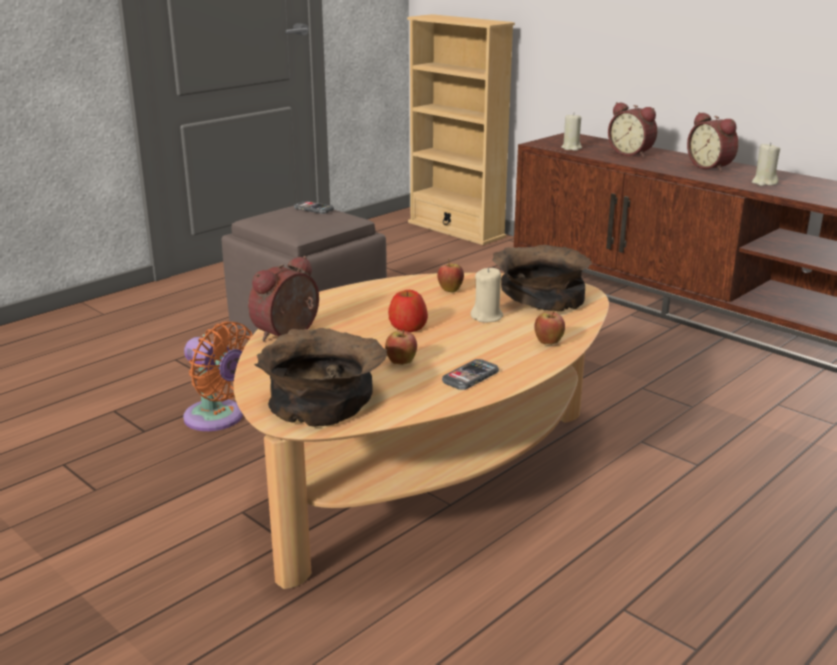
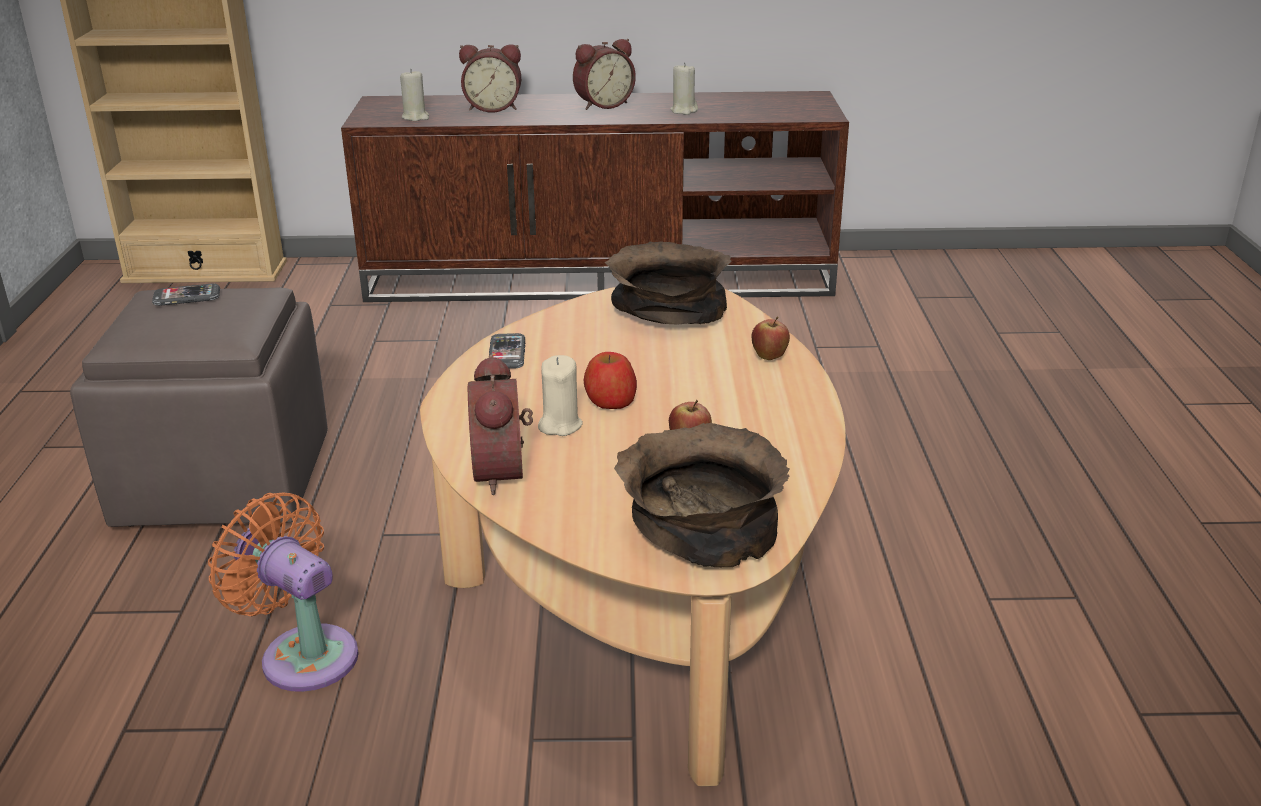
camera: 45 degrees left, 5 degrees up
orange fan [183,321,253,431] -> orange fan turned 135 degrees counterclockwise [208,493,359,692]
apple [437,259,464,293] -> none
phone [442,359,499,390] -> phone moved to [489,333,525,369]
beige candle [471,267,503,322] -> beige candle moved to [538,355,583,436]
alarm clock [687,112,738,172] -> alarm clock turned 45 degrees counterclockwise [573,39,636,110]

